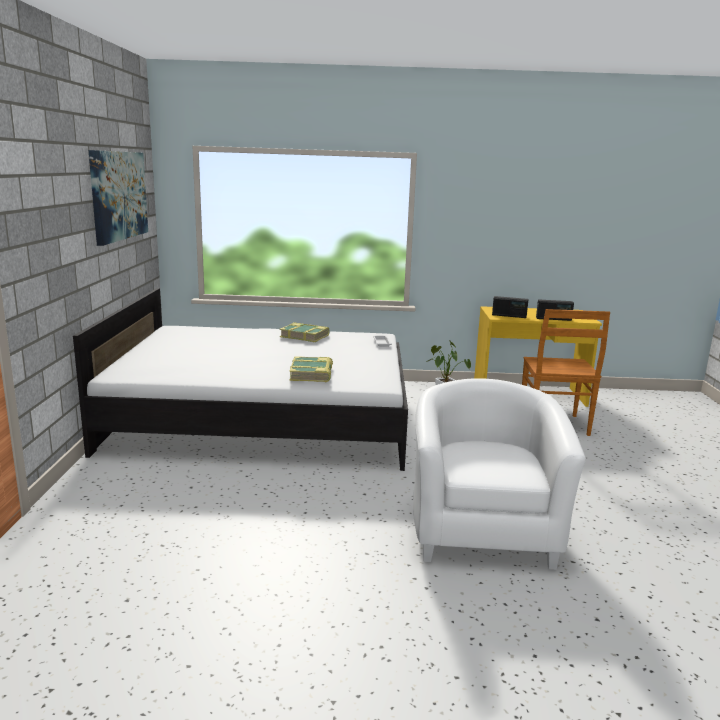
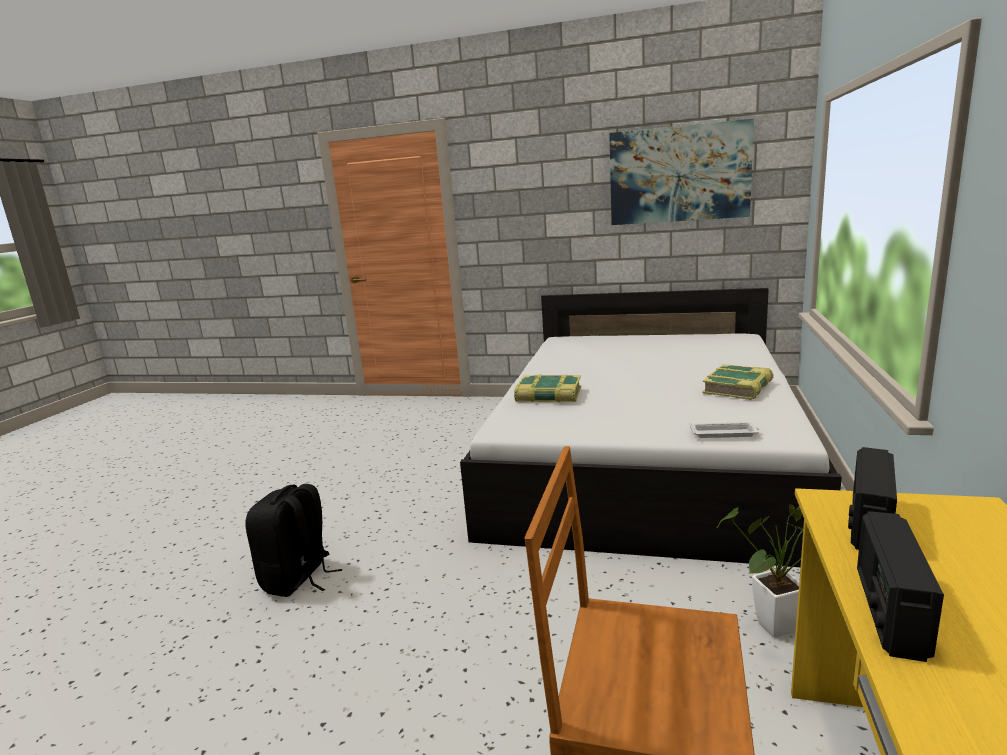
camera: 105 degrees right, 0 degrees up
white armchair [413,378,586,570] -> black backpack [245,484,342,597]

